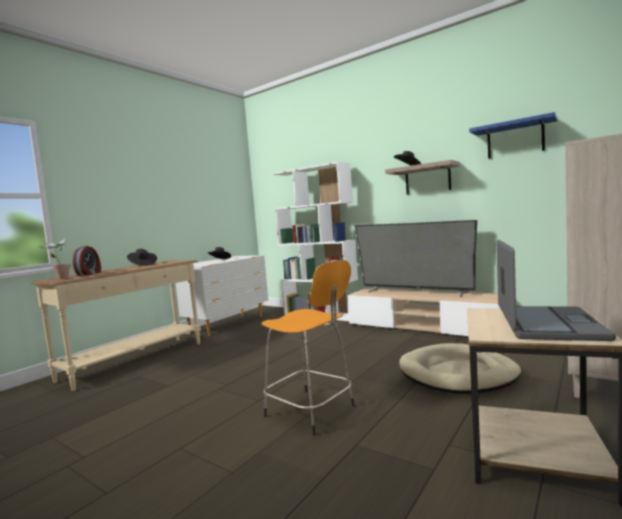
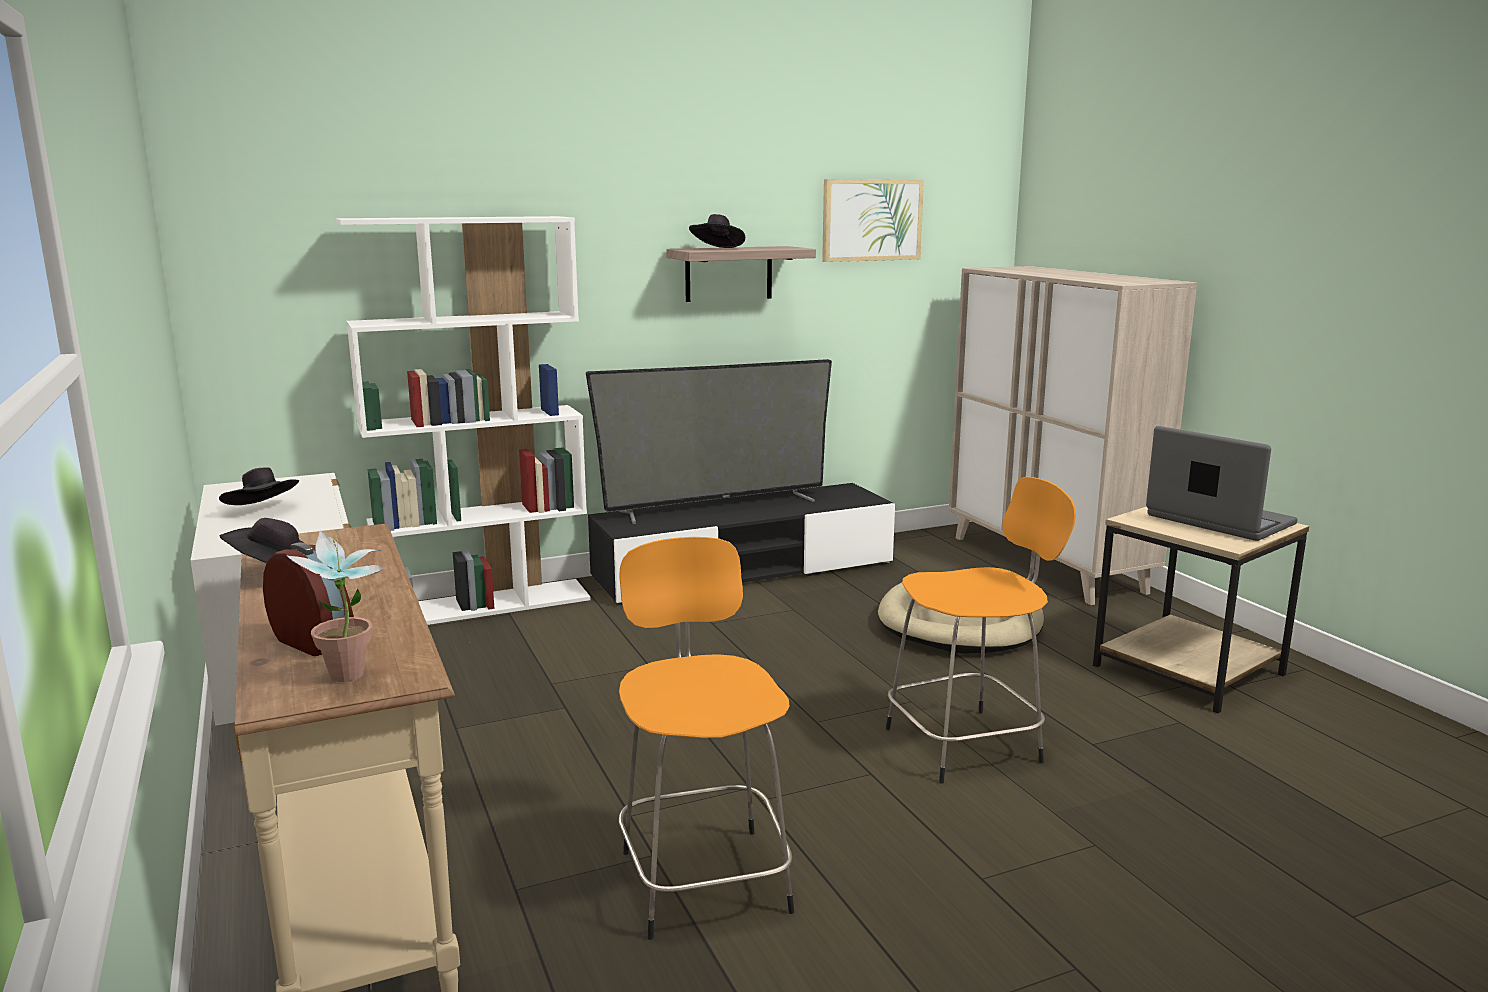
camera: 60 degrees left, 10 degrees up
beige tv stand [348,288,500,336] -> black tv stand [588,483,895,606]
blue shelf [469,112,558,159] -> picture [822,179,924,262]
none -> orange stool [619,537,794,940]

